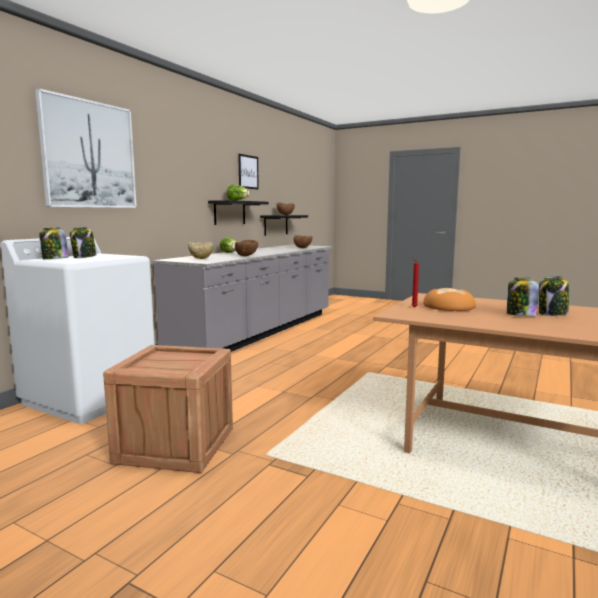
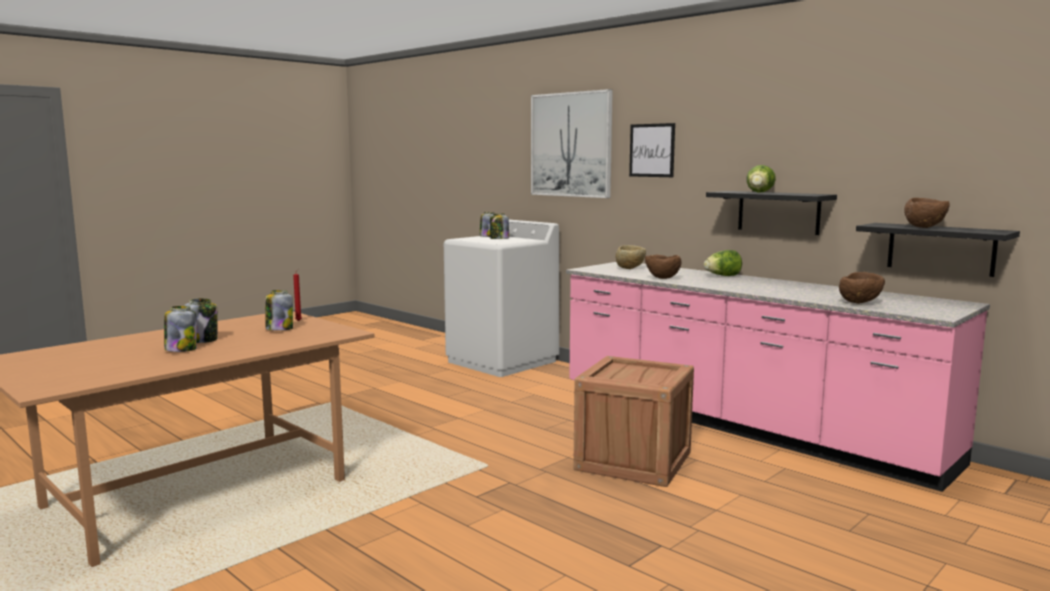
camera: 105 degrees right, 0 degrees up
crate [103,345,233,473] -> crate moved to [573,356,694,487]
grey counter [153,245,332,352] -> pink counter [566,262,990,492]
picture [238,154,259,189] -> picture moved to [629,123,675,177]
bread [423,288,476,311] -> jar [265,290,293,330]

